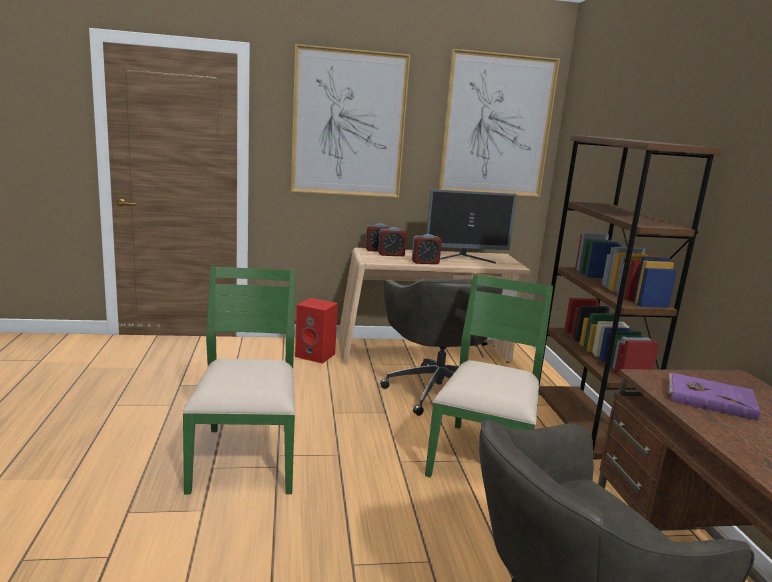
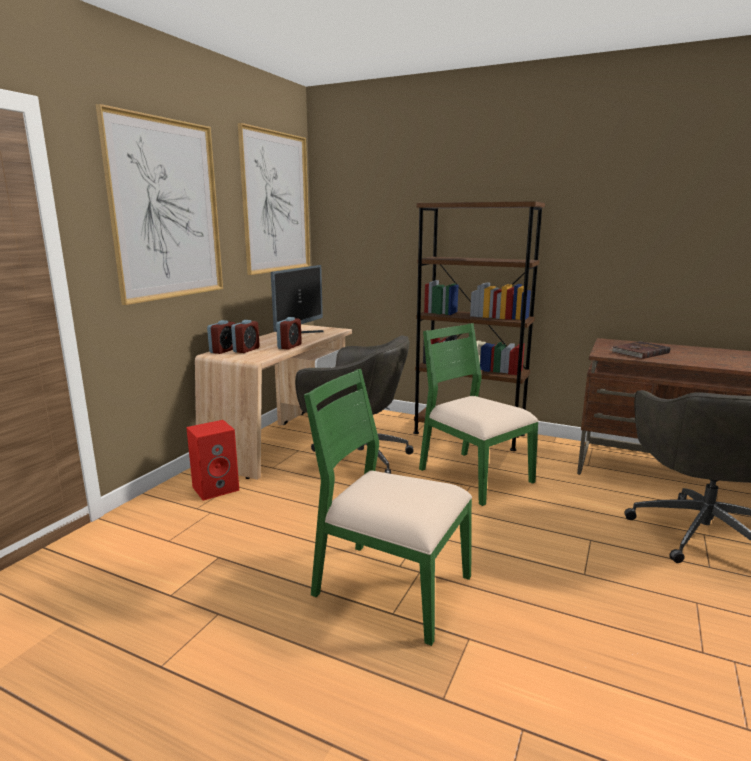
camera: 55 degrees left, 0 degrees up
purple book [668,373,760,421] -> brown book [611,341,670,359]

